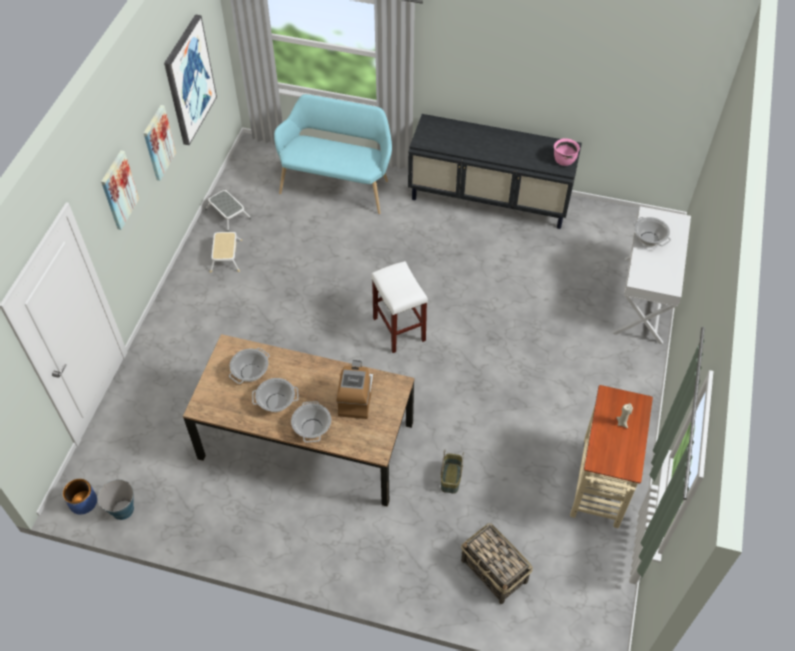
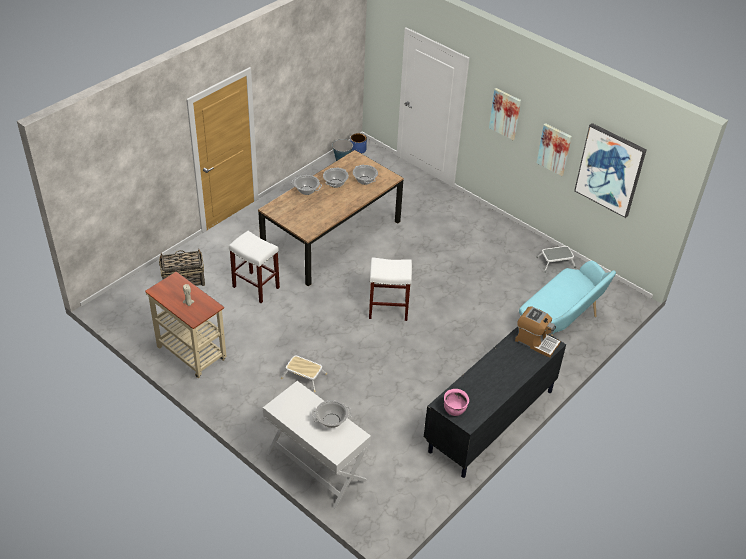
camera: 115 degrees right, 10 degrees down
beige step ladder [210,232,242,273] -> beige step ladder moved to [281,355,327,392]
coffee machine [336,360,374,419] -> coffee machine moved to [515,306,560,358]
basket [441,449,464,494] -> white stool [229,231,280,303]

